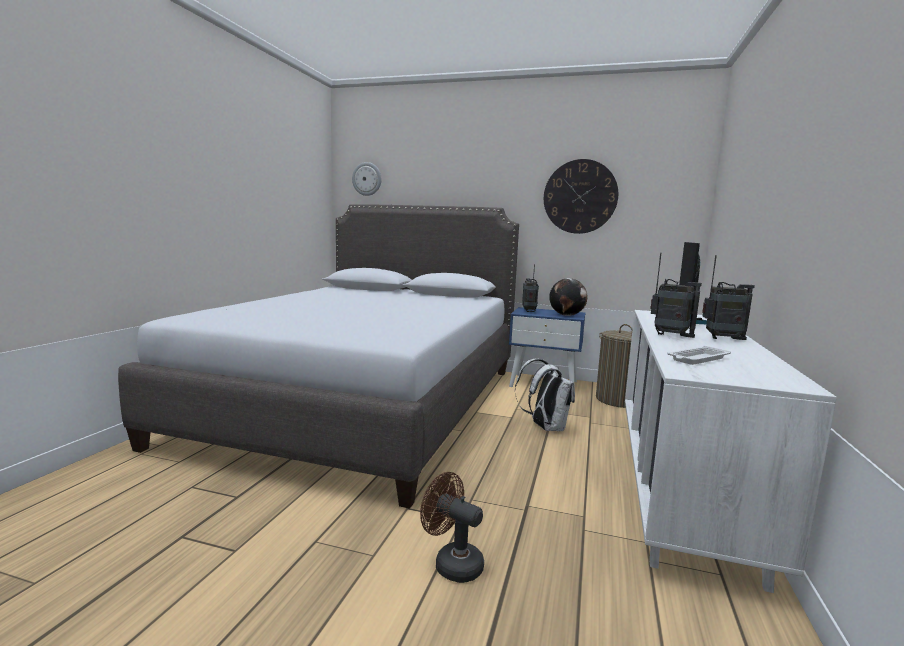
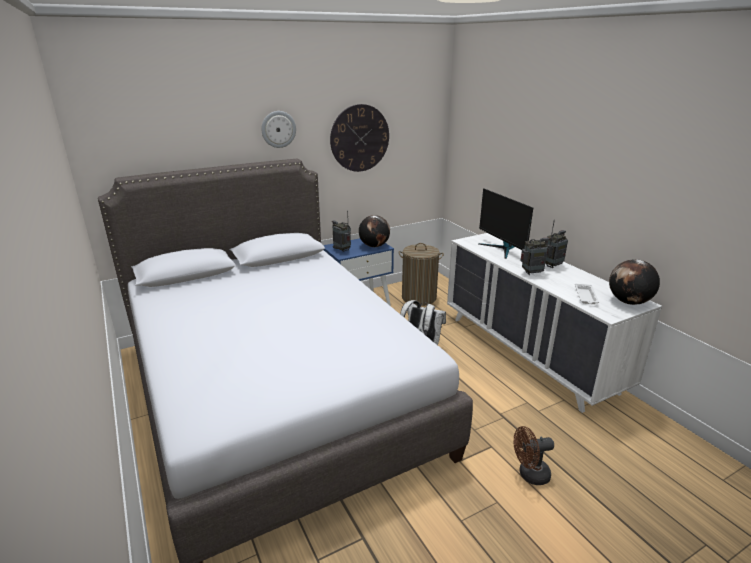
camera: 45 degrees left, 15 degrees up
wall clock [352,162,381,196] -> wall clock moved to [261,111,296,148]
none -> globe [609,259,660,305]

